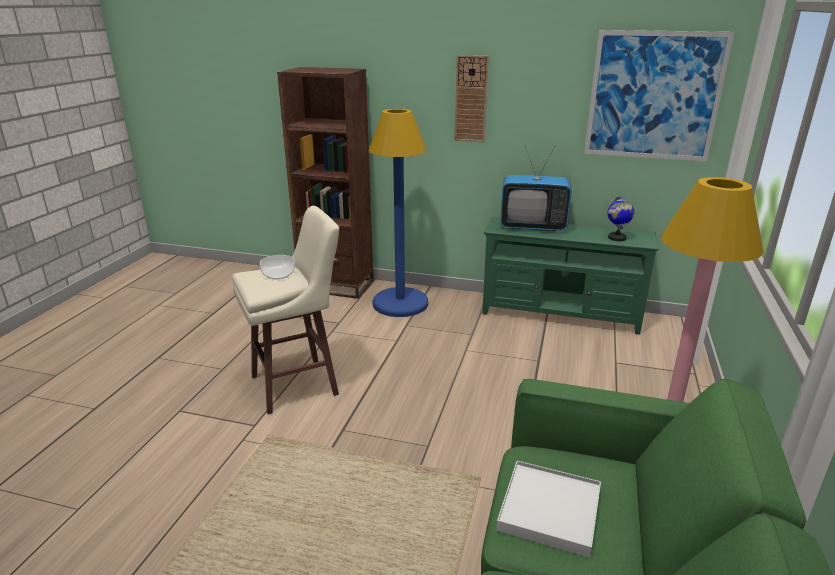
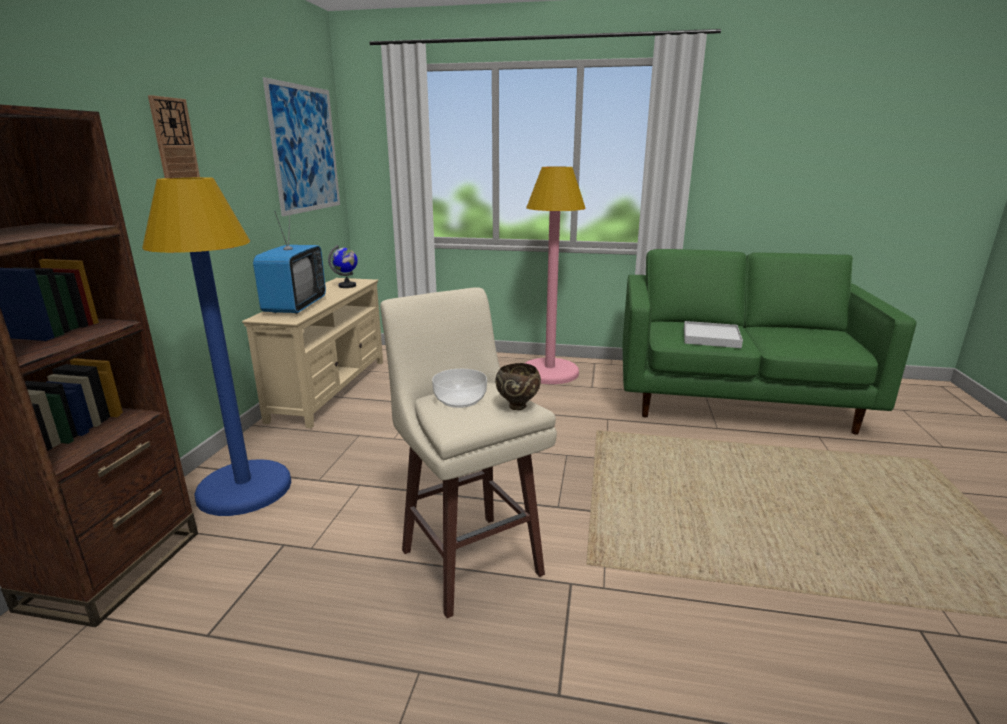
camera: 95 degrees left, 5 degrees down
green tv stand [483,217,658,335] -> beige tv stand [242,278,383,428]
none -> brown bowl [495,363,541,410]

